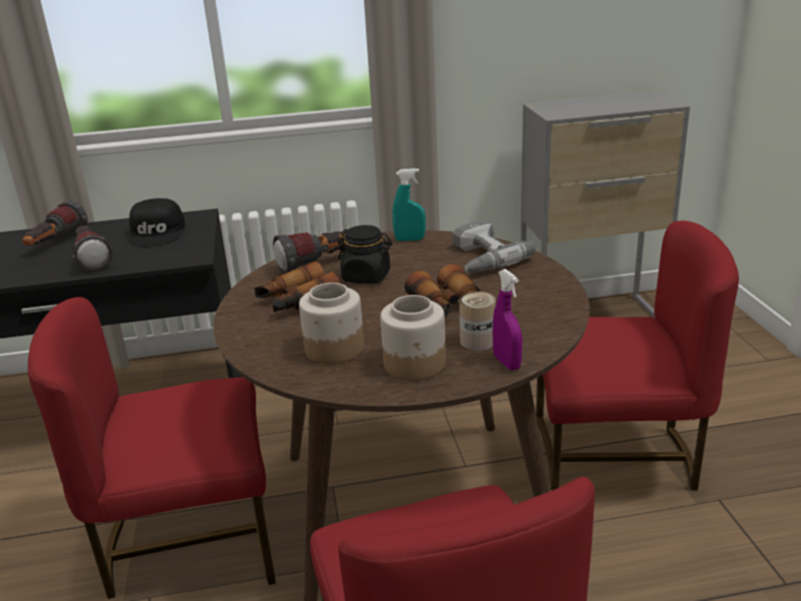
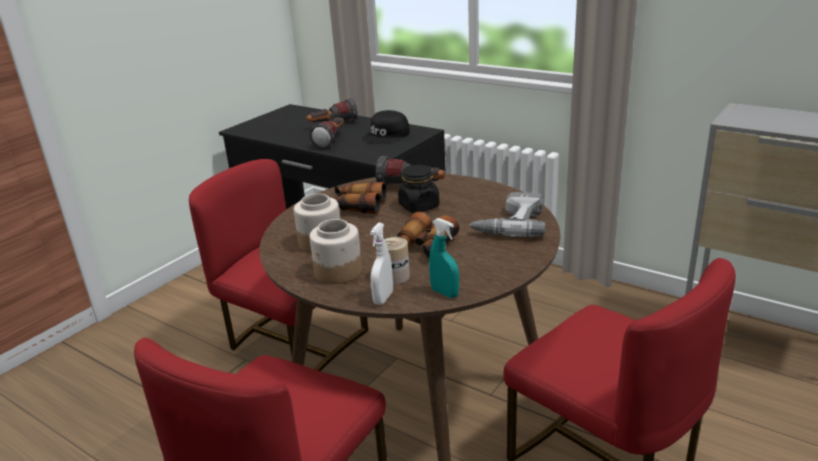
camera: 45 degrees right, 0 degrees up
turquoise spray bottle [392,168,425,241] -> turquoise spray bottle moved to [429,218,459,298]
purple spray bottle [493,269,522,370] -> white spray bottle [370,223,393,305]

